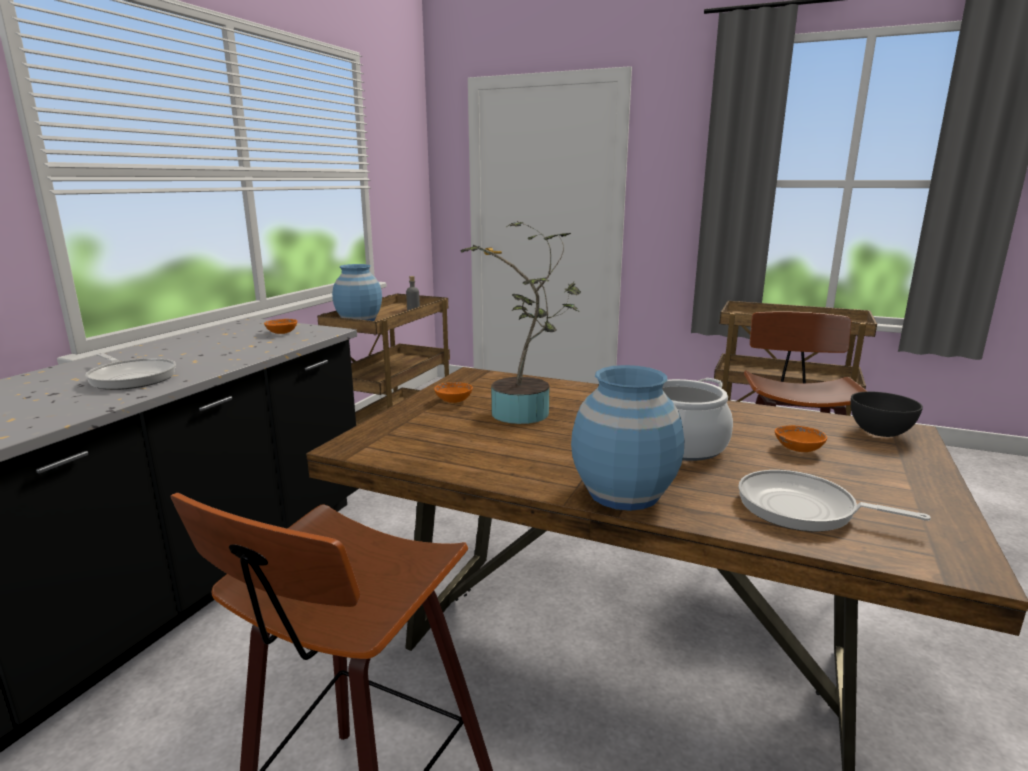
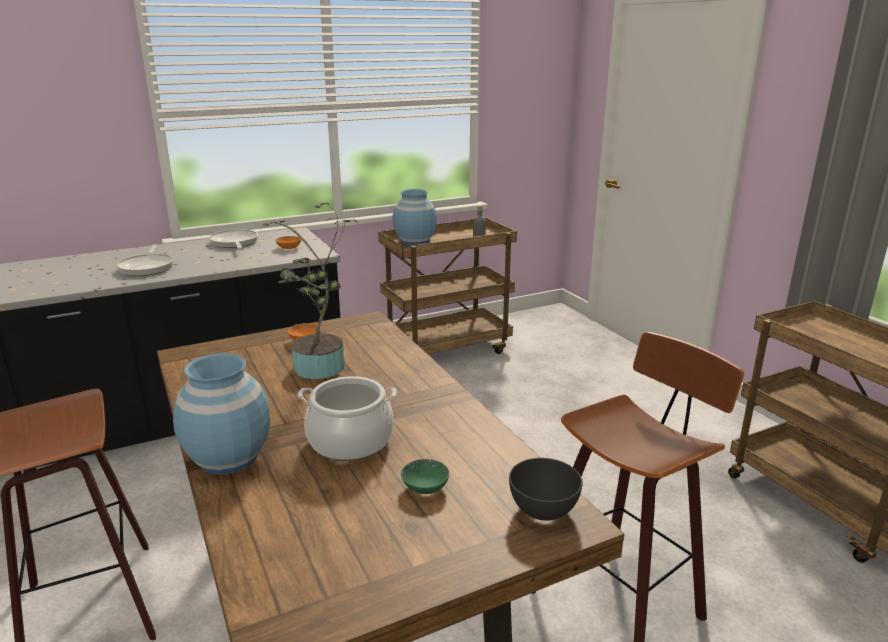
camera: 40 degrees right, 5 degrees up
frying pan [738,470,931,532] -> frying pan moved to [209,229,258,249]
orange bowl [775,425,827,452] -> green bowl [401,459,449,494]

